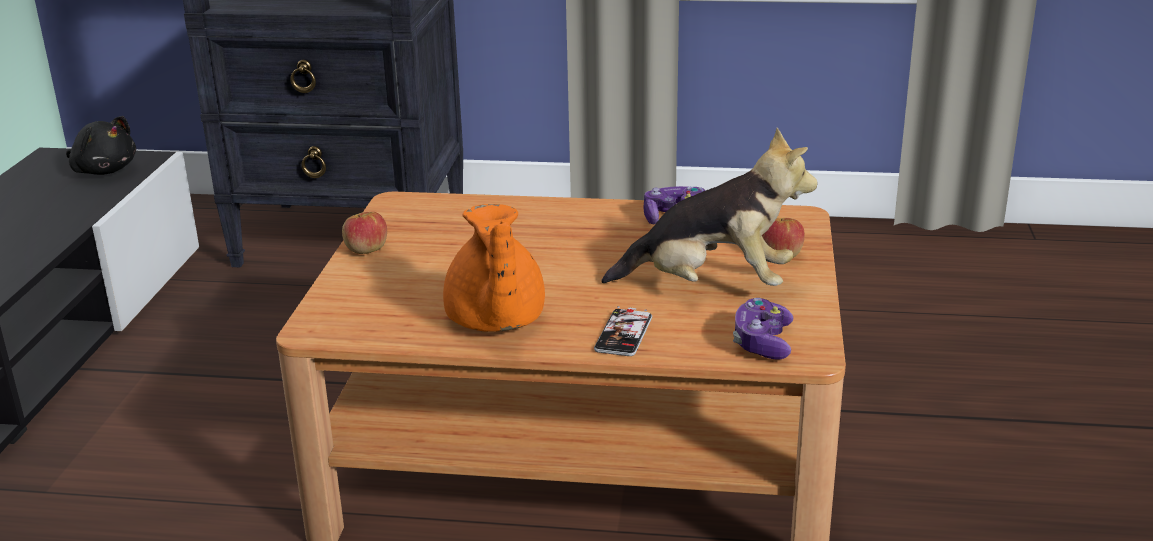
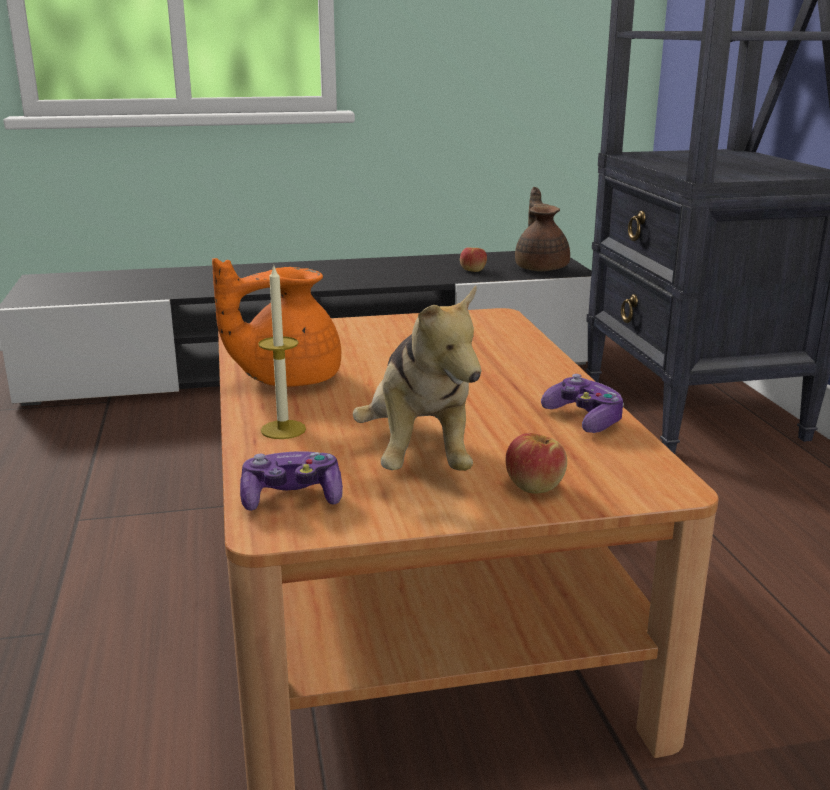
camera: 70 degrees right, 5 degrees down
black plush toy [66,116,136,175] -> brown teapot [515,187,570,271]
apple [342,212,387,254] -> apple moved to [460,247,487,272]
phone [594,306,652,356] -> candle [258,264,306,439]

